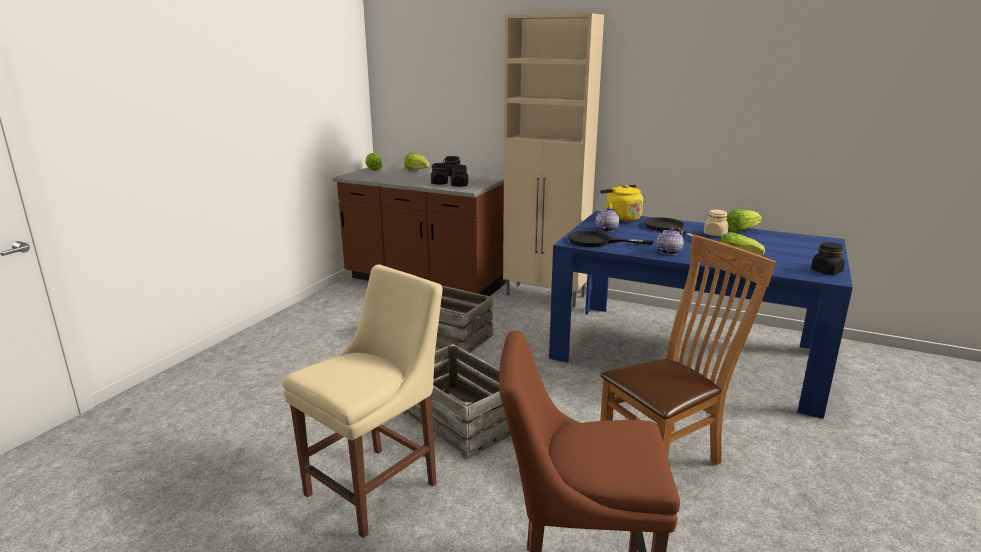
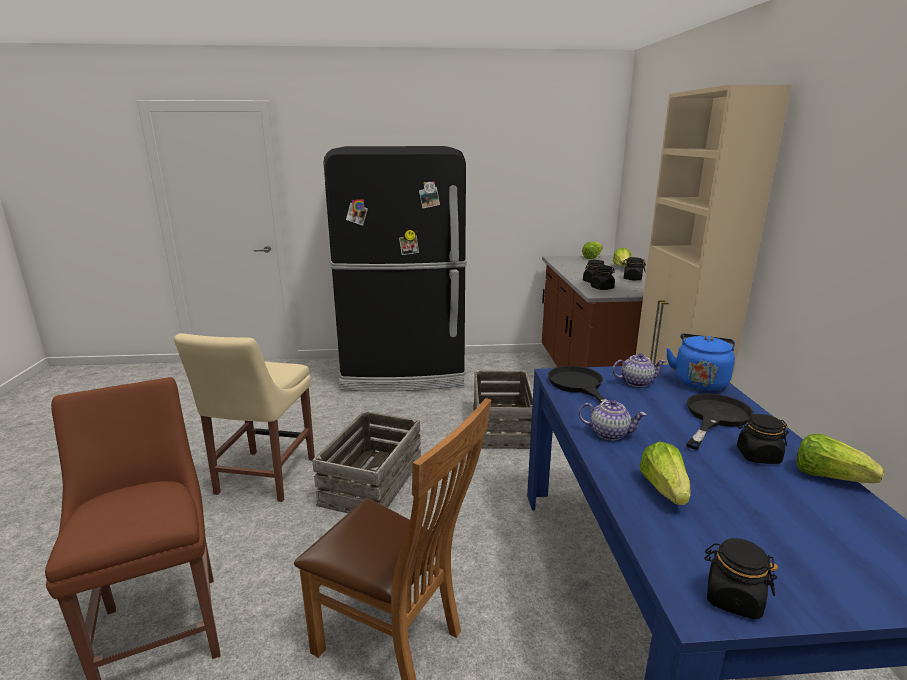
camera: 60 degrees right, 0 degrees up
beige chair [283,265,442,538] -> beige chair turned 90 degrees clockwise [174,333,315,502]
yellow kettle [600,185,643,222] -> blue kettle [666,333,735,391]
beige jar [703,210,729,236] -> black jar [737,414,789,464]
none -> black fridge [324,146,467,392]

